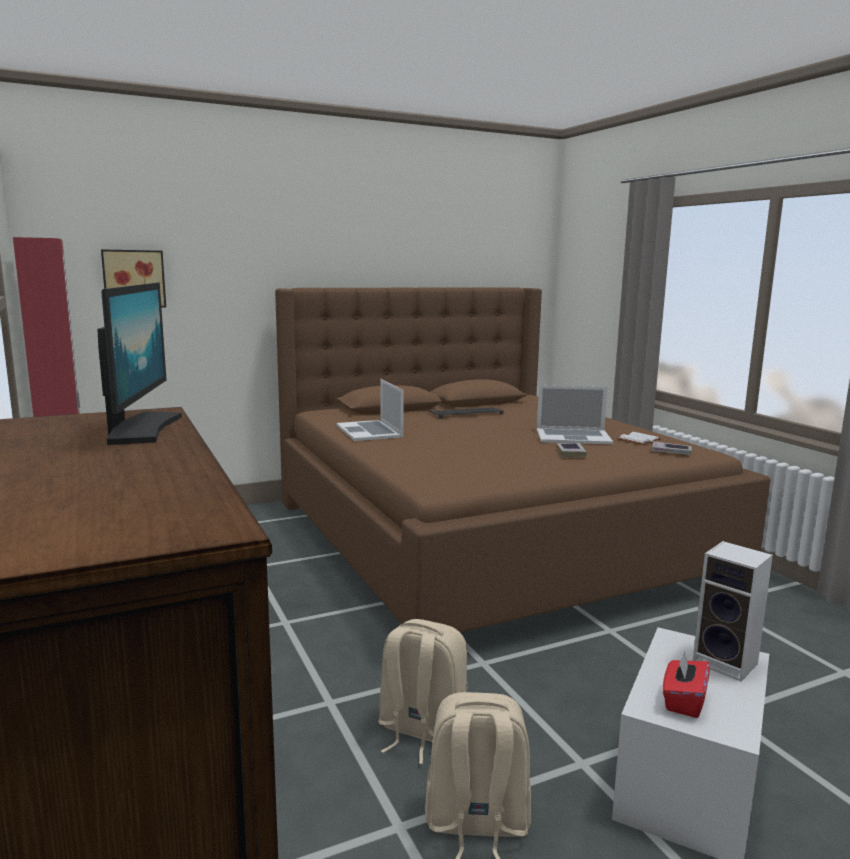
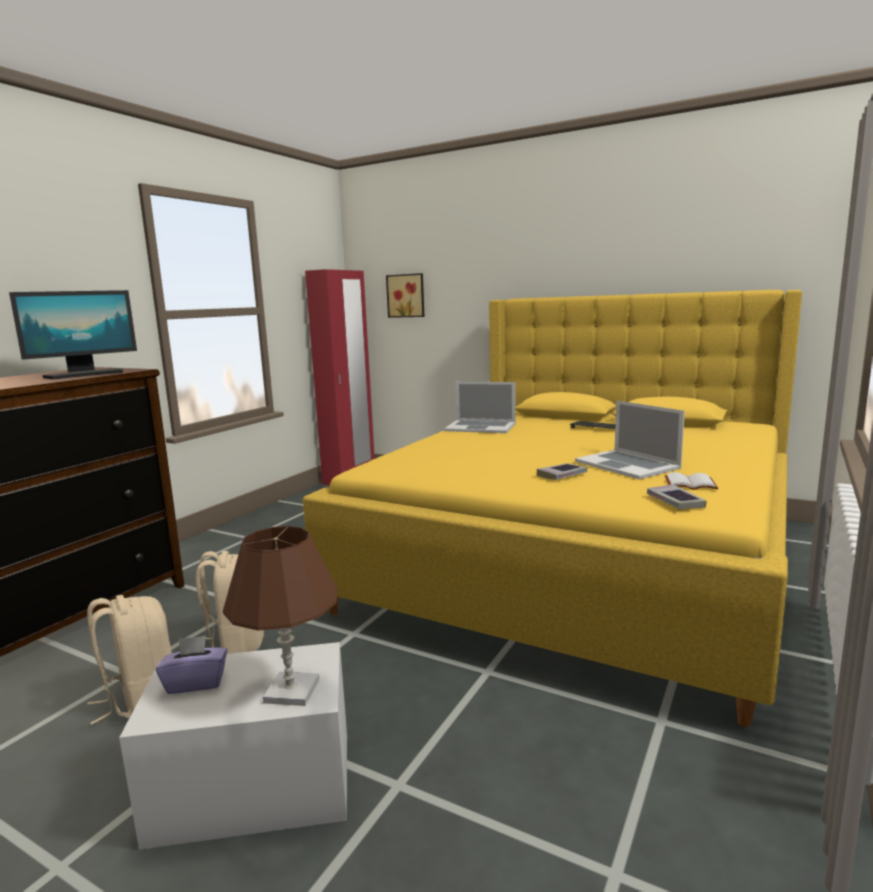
camera: 55 degrees right, 0 degrees up
brown bed [275,287,770,632] -> yellow bed [303,290,802,727]
laptop [336,379,404,441] -> laptop turned 105 degrees counterclockwise [444,382,516,433]
red tissue box [663,651,710,718] -> purple tissue box [156,636,227,694]
speaker [693,541,773,682] -> brown table lamp [223,526,337,706]

